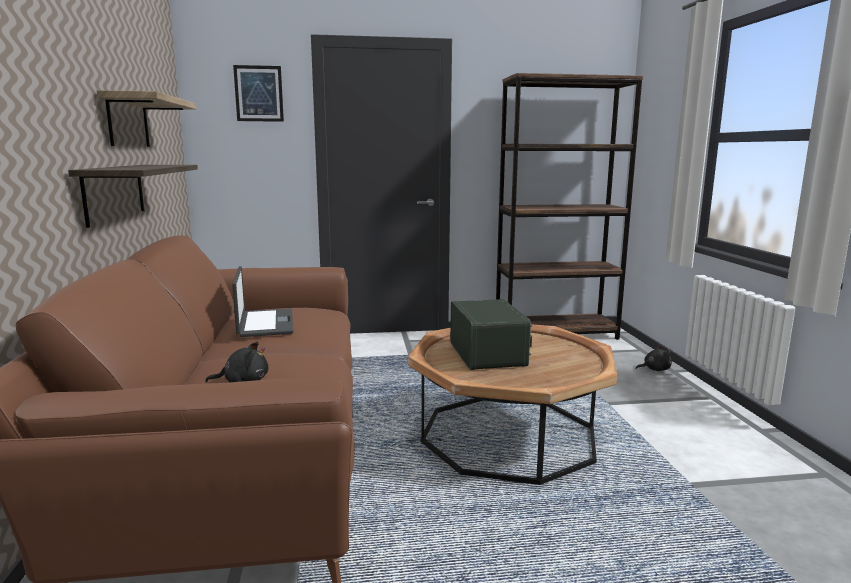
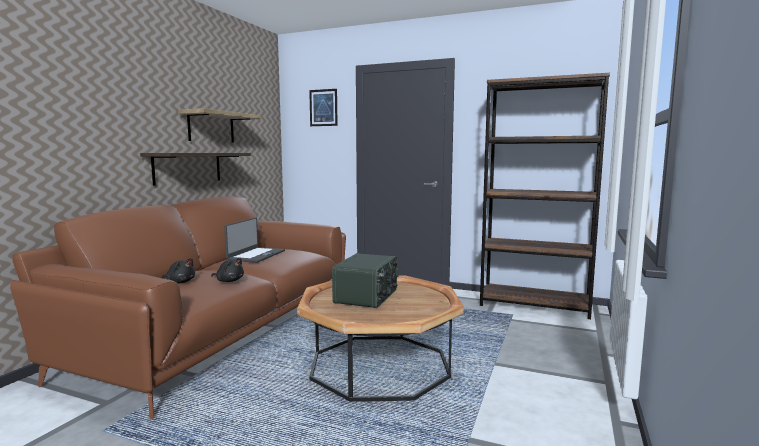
camera: 30 degrees right, 5 degrees down
black plush toy [636,345,672,371] -> black plush toy moved to [211,257,244,282]

